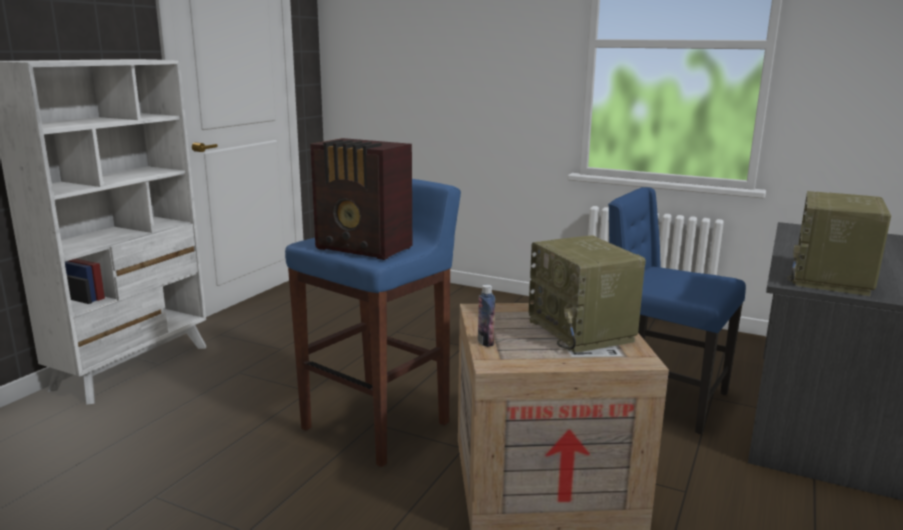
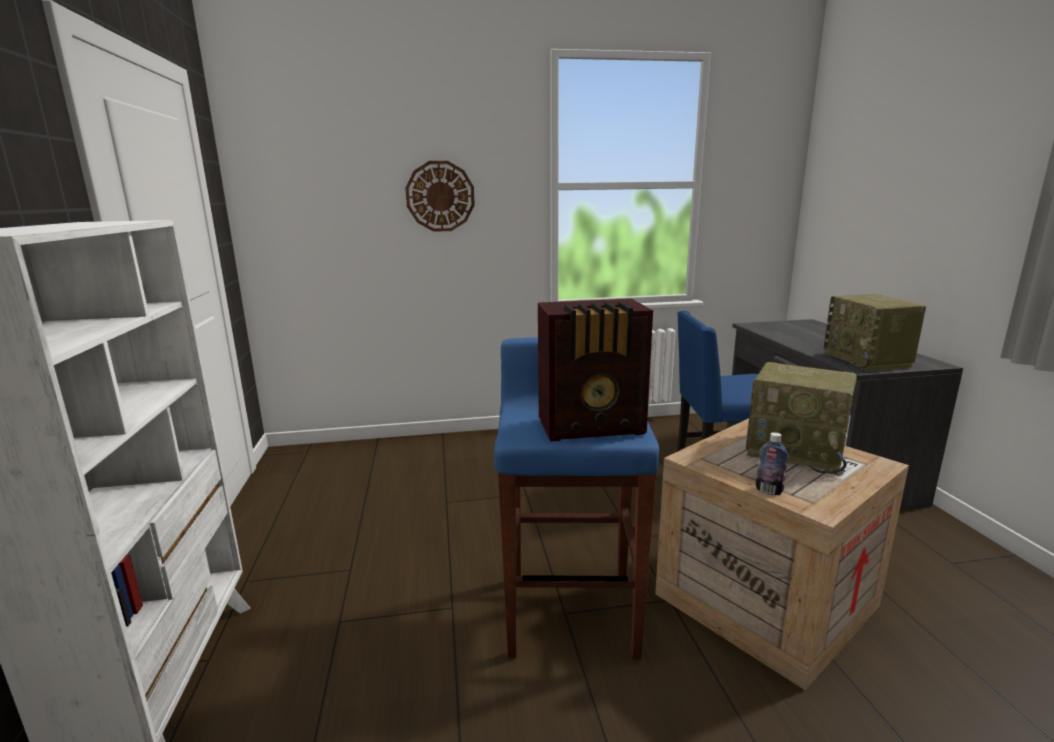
camera: 35 degrees left, 0 degrees up
none -> wall clock [406,161,475,232]

